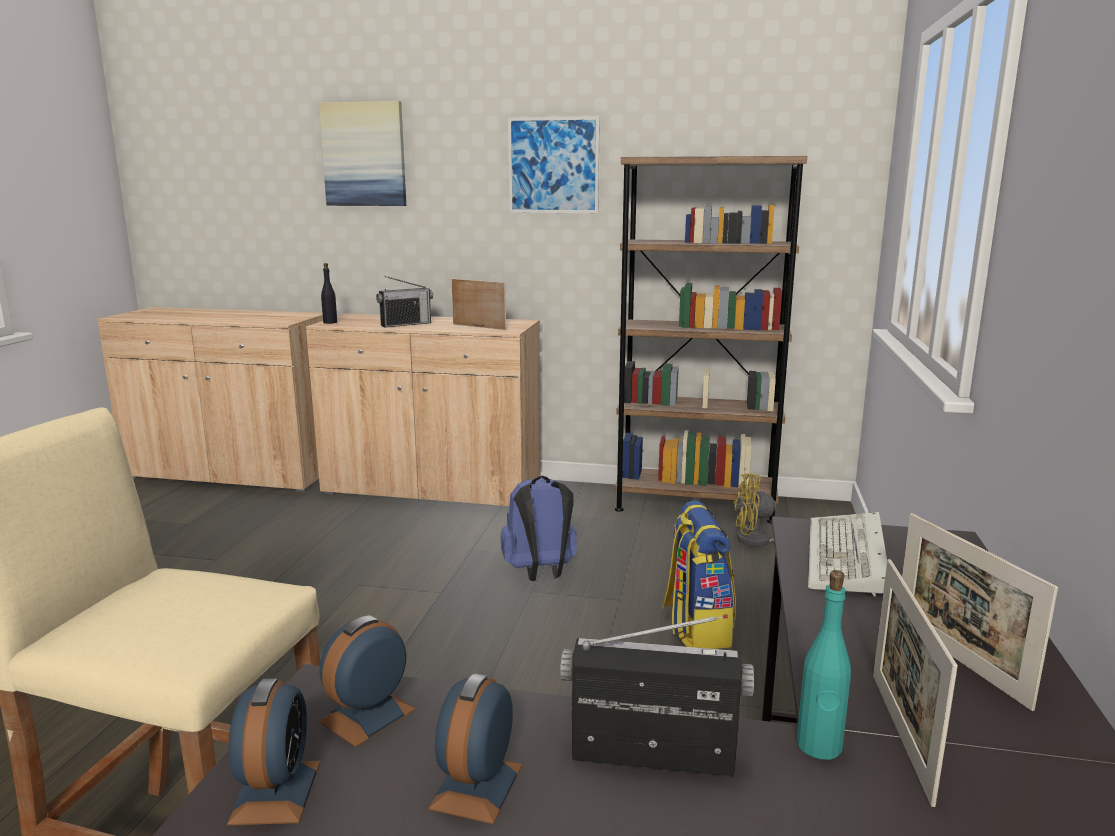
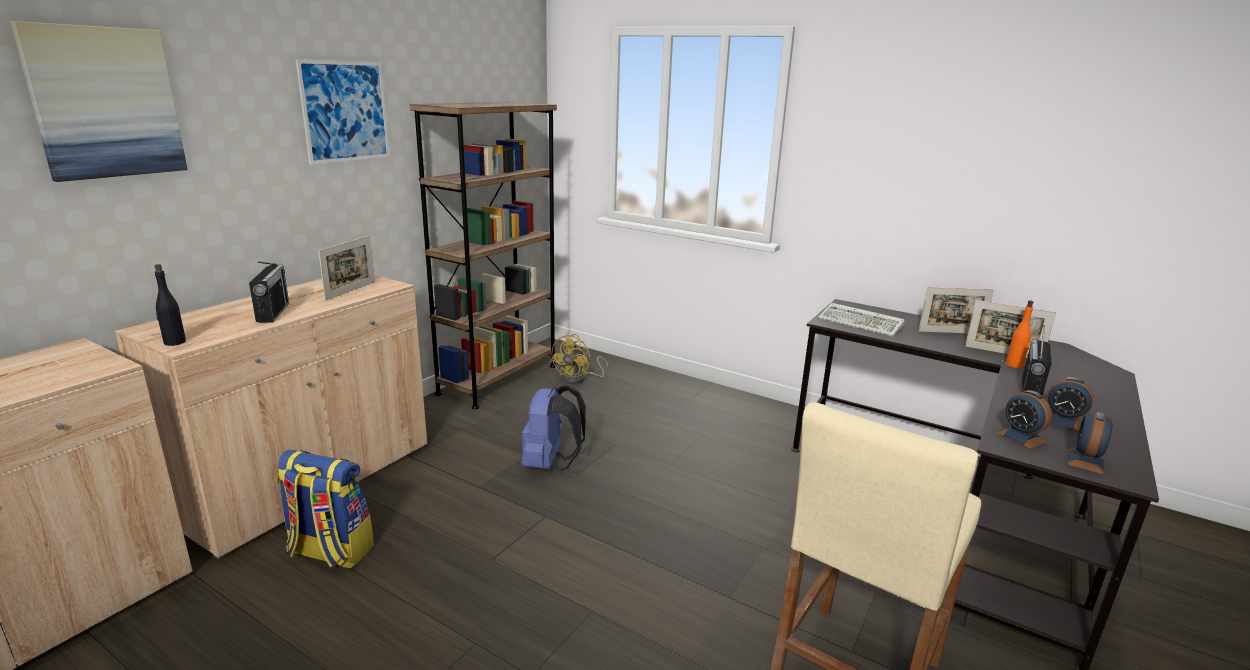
camera: 70 degrees left, 5 degrees up
alarm clock [227,678,320,825] -> alarm clock turned 75 degrees counterclockwise [1068,412,1113,474]
picture frame [452,278,506,330] -> picture frame turned 150 degrees clockwise [318,236,375,301]
backpack [663,501,736,649] -> backpack moved to [276,450,374,569]
turquoise bottle [796,570,851,760] -> orange bottle [1006,300,1034,368]

